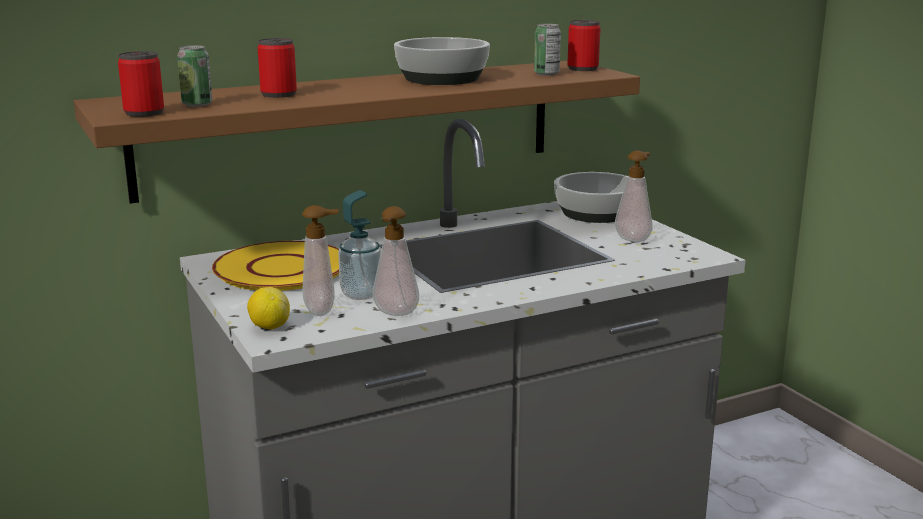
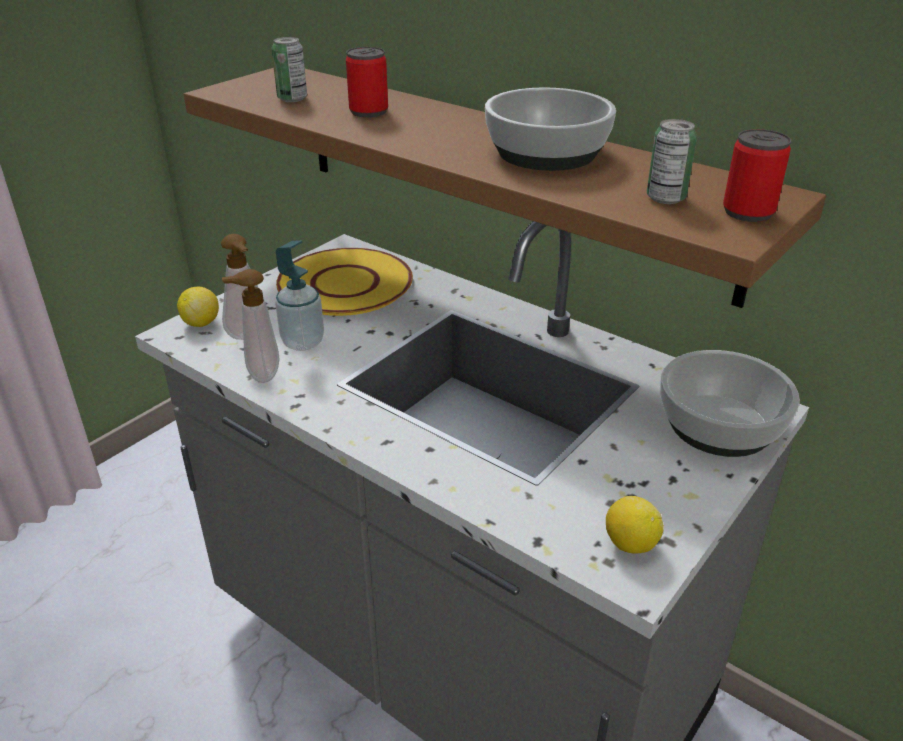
camera: 65 degrees right, 15 degrees up
can [118,51,164,117] -> none
soap dispenser [615,151,653,242] -> none
none -> lemon [606,496,664,554]

